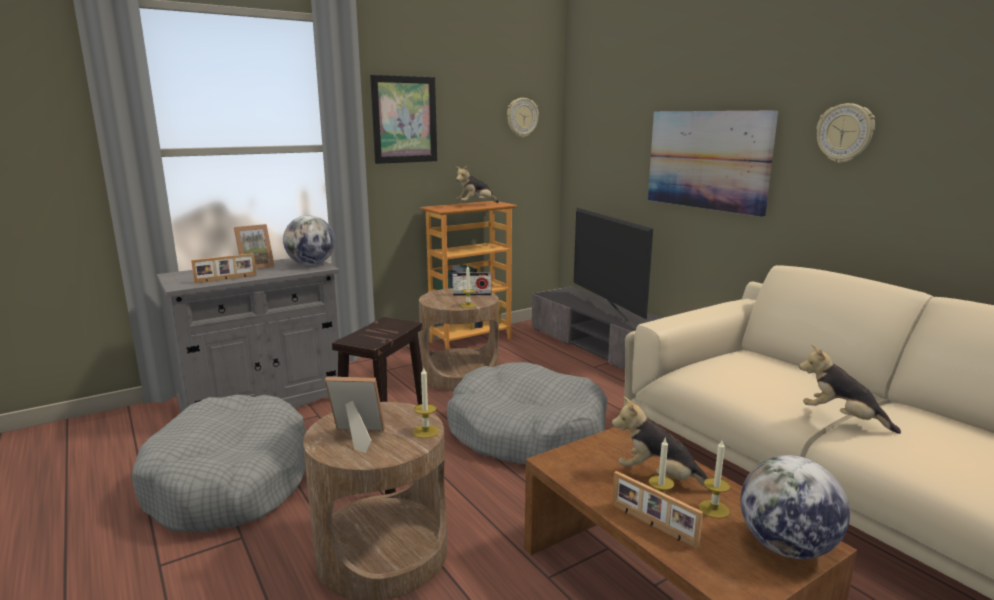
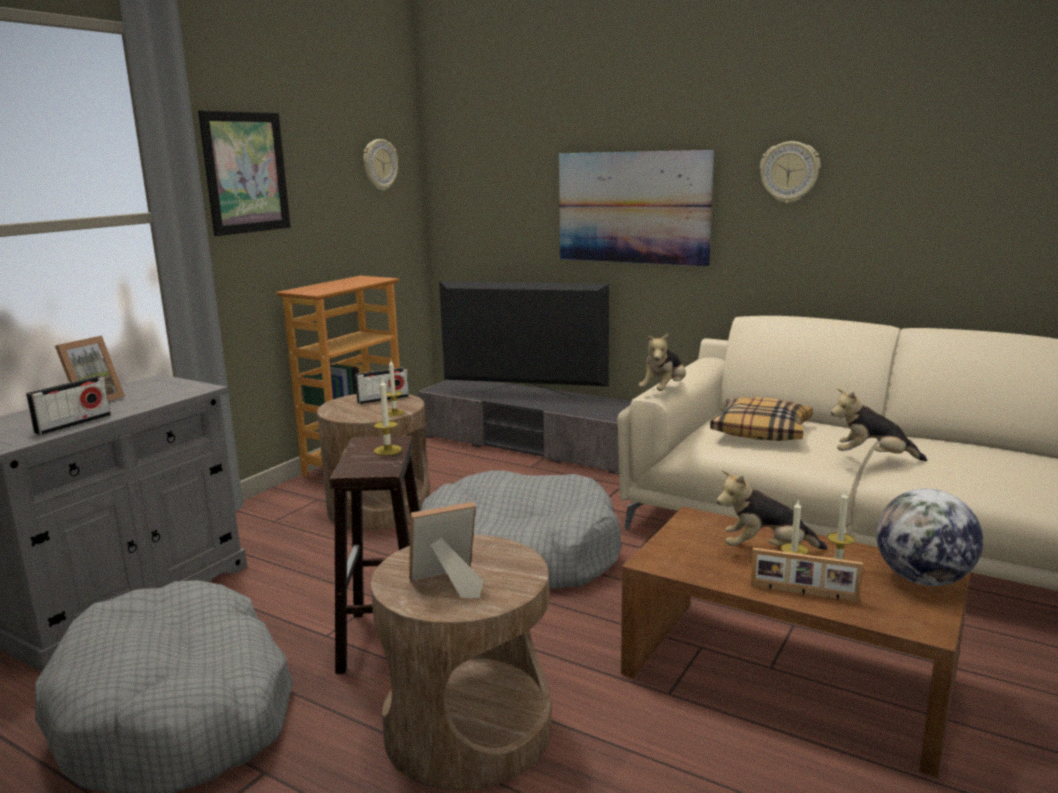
camera: 25 degrees left, 0 degrees up
picture frame [191,253,257,284] -> radio [26,376,111,435]
globe [283,215,335,265] -> none
candle [413,368,439,438] -> candle moved to [374,378,402,455]
plush toy [456,166,499,203] -> plush toy moved to [639,333,686,391]
television [574,208,653,322] -> television turned 150 degrees clockwise [439,281,609,398]
none -> pillow [710,397,813,441]

